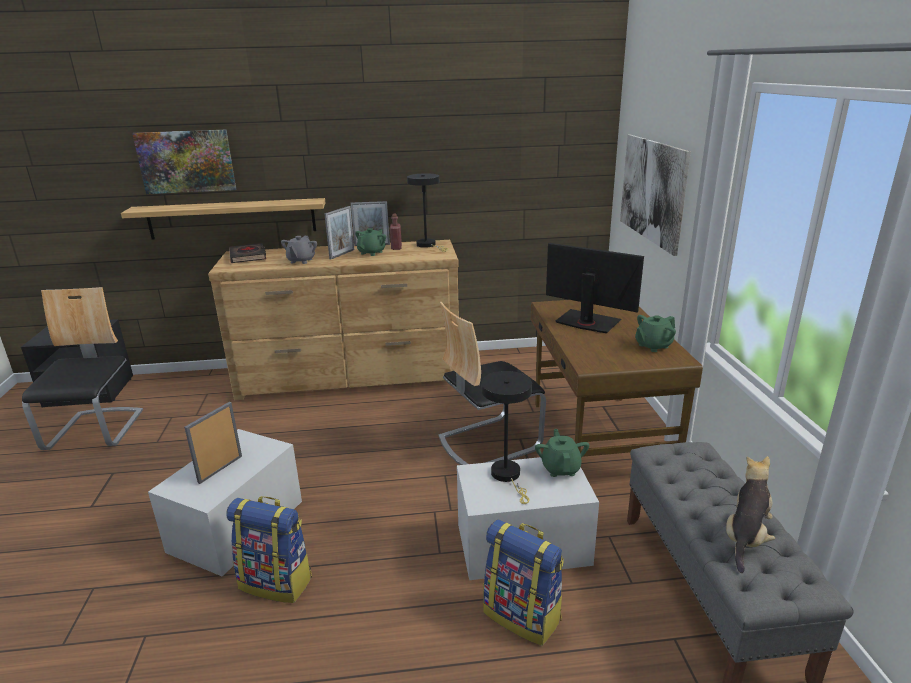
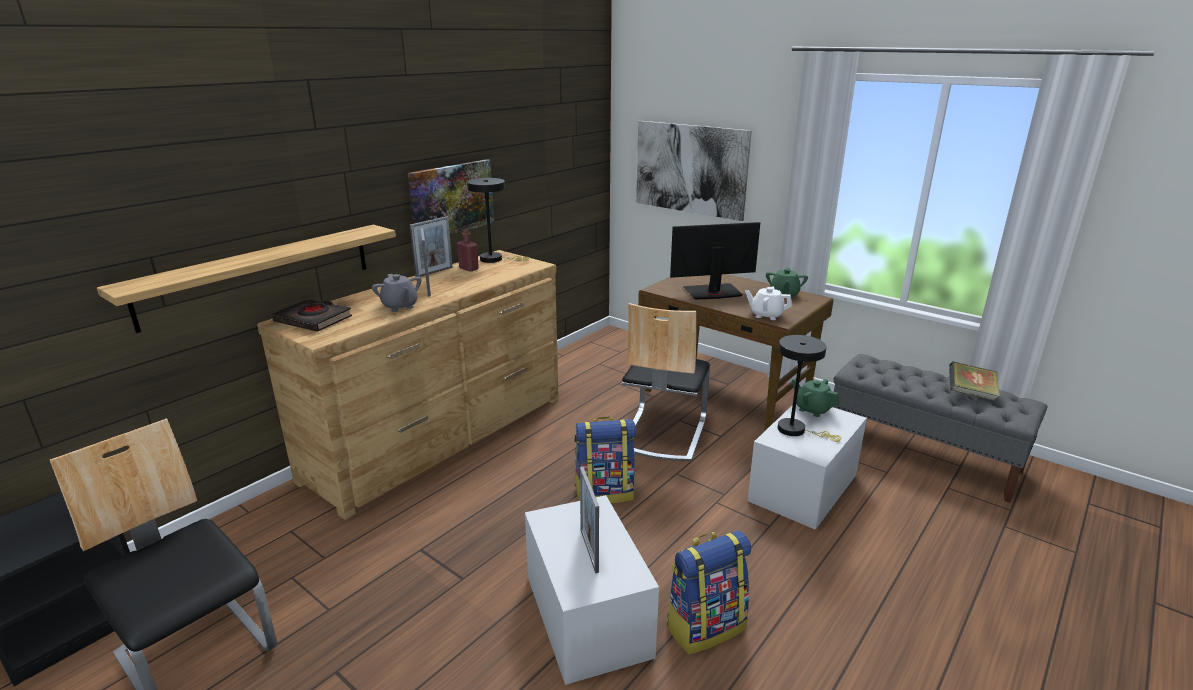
camera: 45 degrees left, 0 degrees up
picture [132,130,236,194] -> picture moved to [408,159,494,234]
green teapot [355,228,386,256] -> none
backpack [483,519,564,646] -> backpack moved to [574,416,636,504]
plush toy [726,456,775,573] -> book [949,361,1000,401]
none -> white teapot [745,286,792,320]

